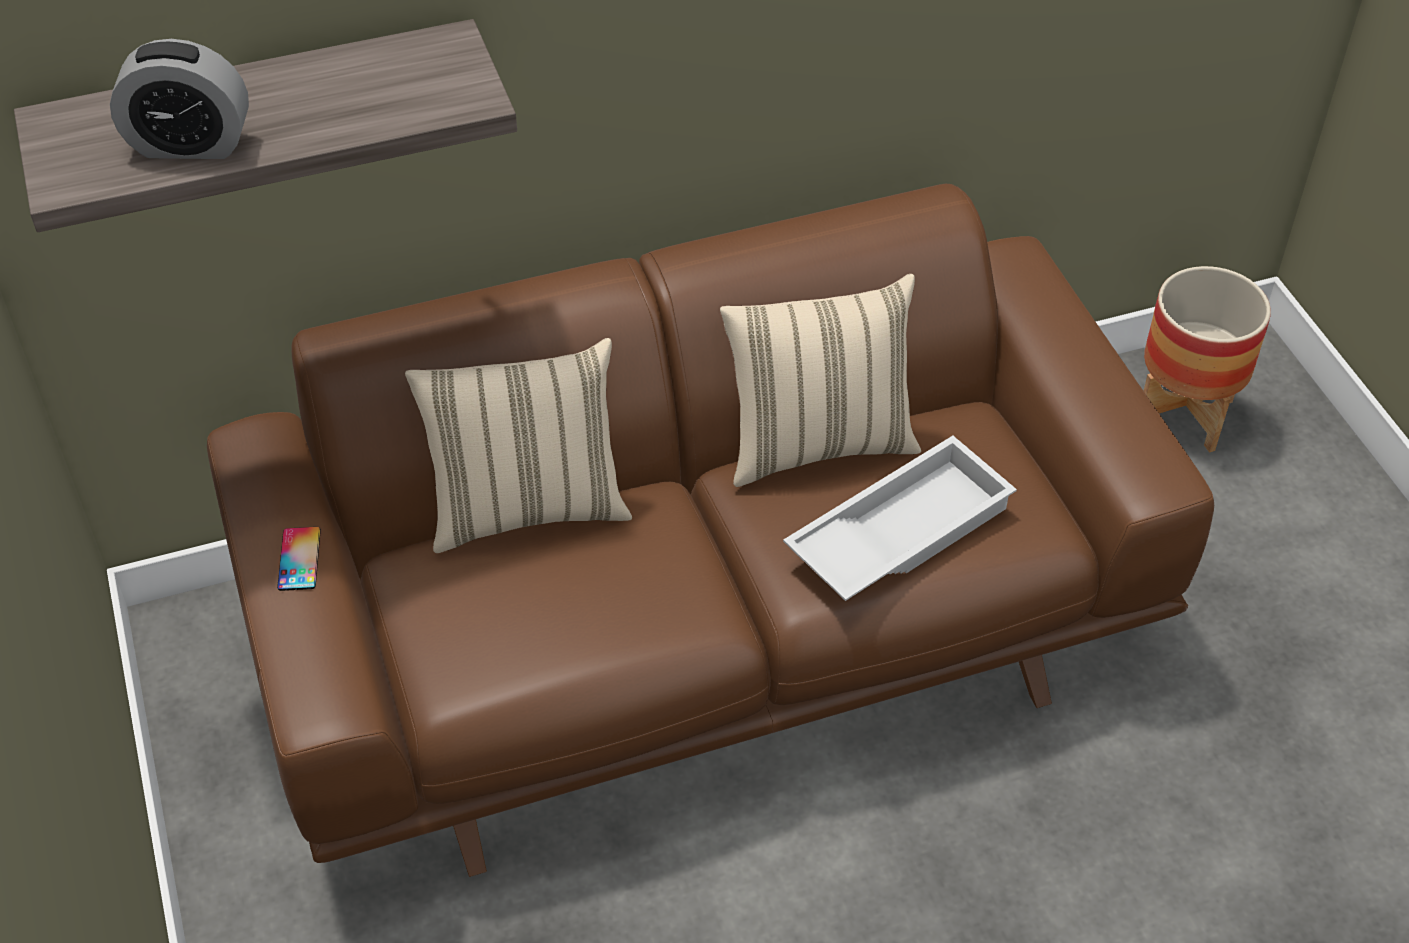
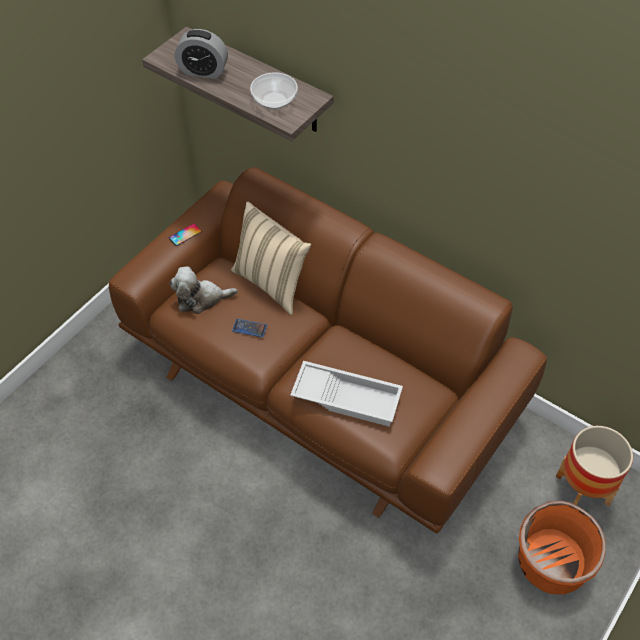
camera: 55 degrees right, 5 degrees up
alarm clock [110,39,249,159] -> alarm clock turned 45 degrees counterclockwise [175,29,228,79]
beige pillow [720,274,921,487] -> none
none -> plush toy [170,267,237,314]
none -> phone [232,319,267,337]
none -> bowl [250,72,298,110]
none -> orange planter [518,501,606,595]

